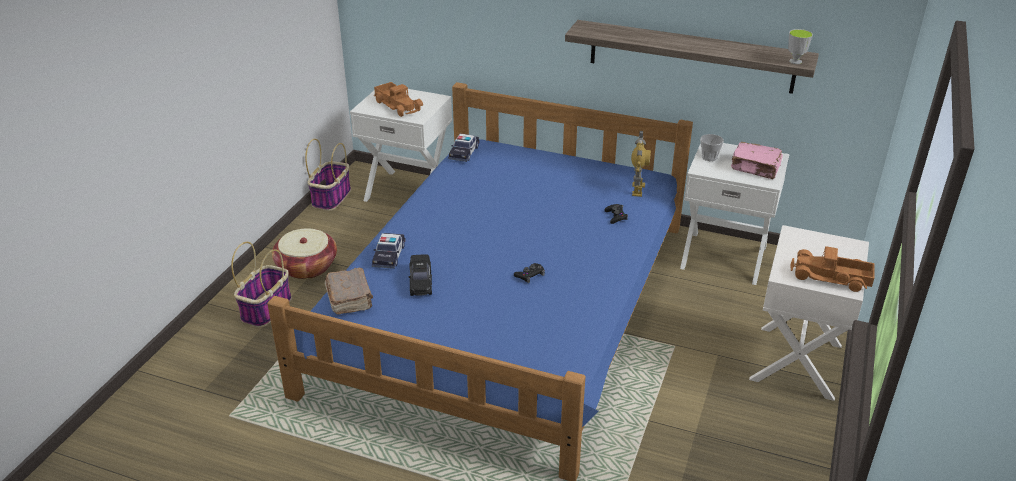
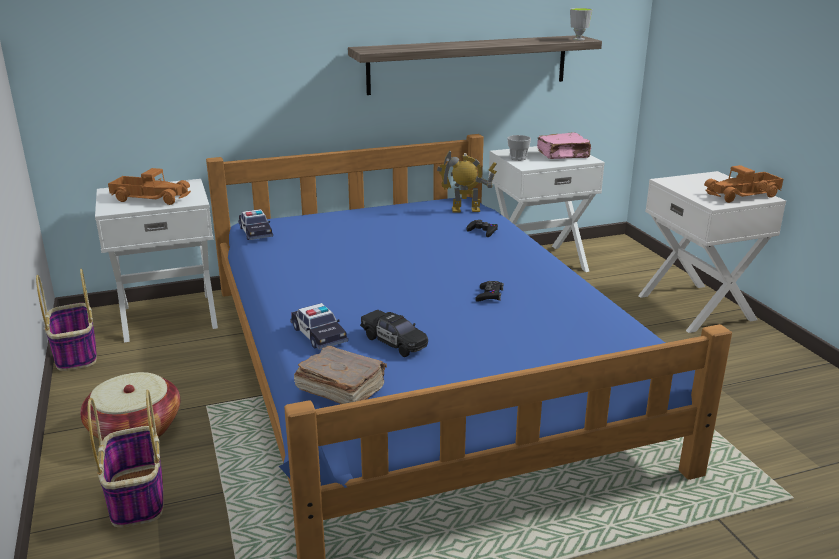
camera: 40 degrees left, 10 degrees down
toy robot [631,131,651,197] -> toy robot turned 60 degrees counterclockwise [437,149,497,212]

